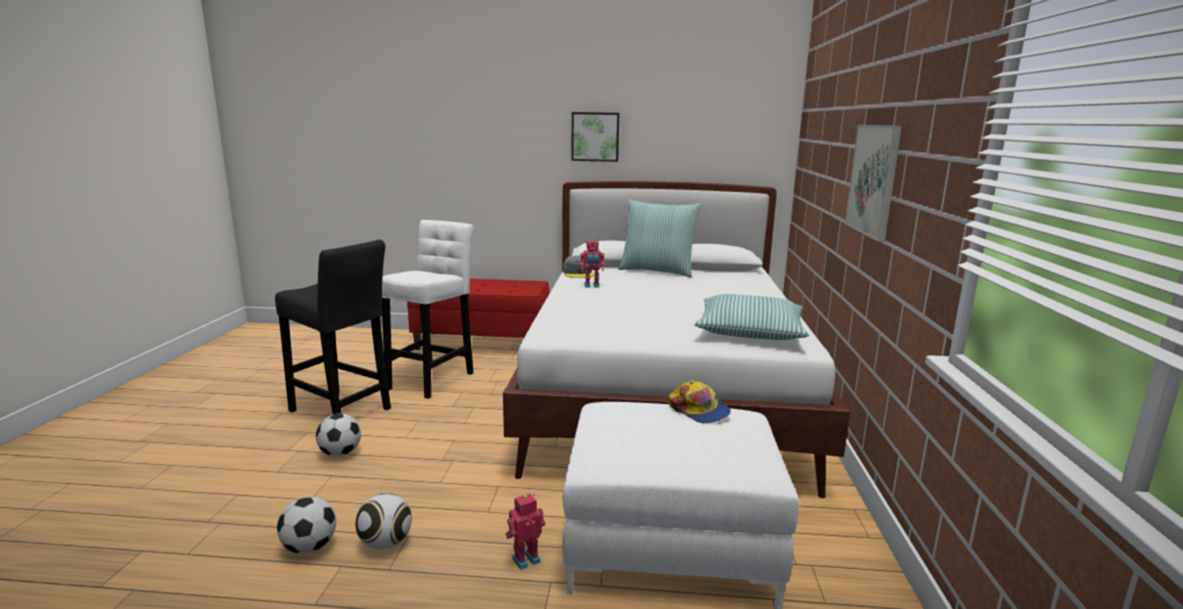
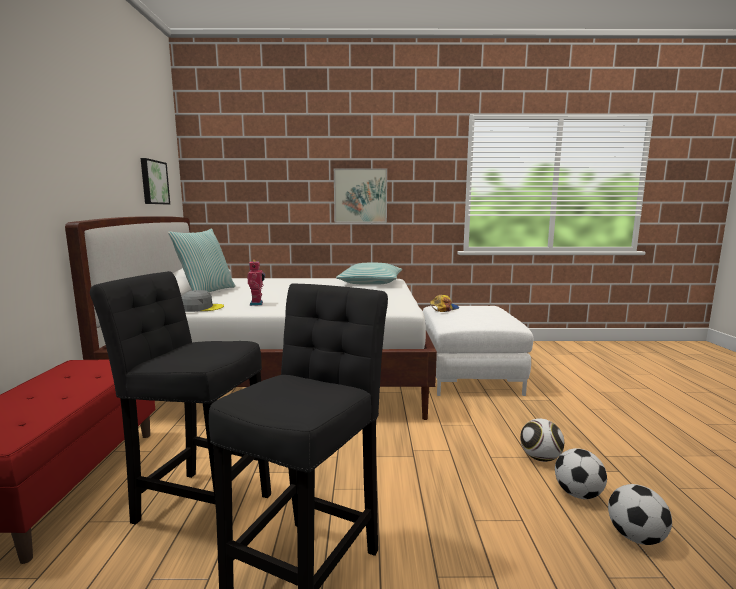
camera: 95 degrees left, 5 degrees down
football [316,414,361,456] -> football moved to [608,484,672,545]
white stool [382,220,474,399] -> black stool [90,271,271,525]
toy robot [506,493,545,570] -> none
picture [571,112,620,162] -> picture moved to [141,158,170,204]

